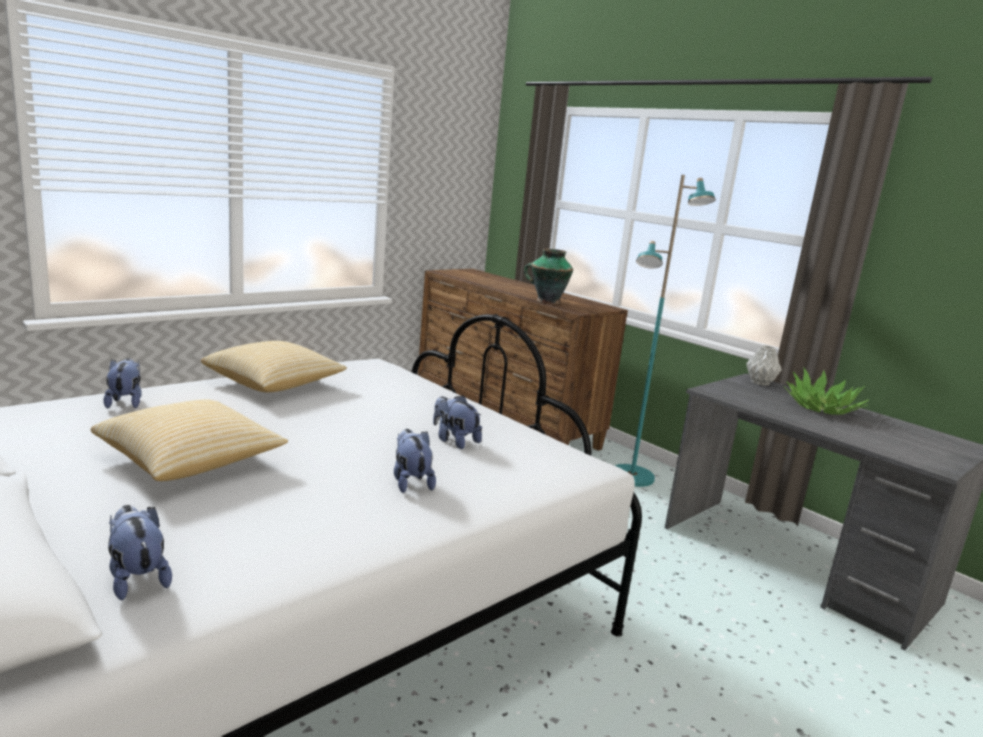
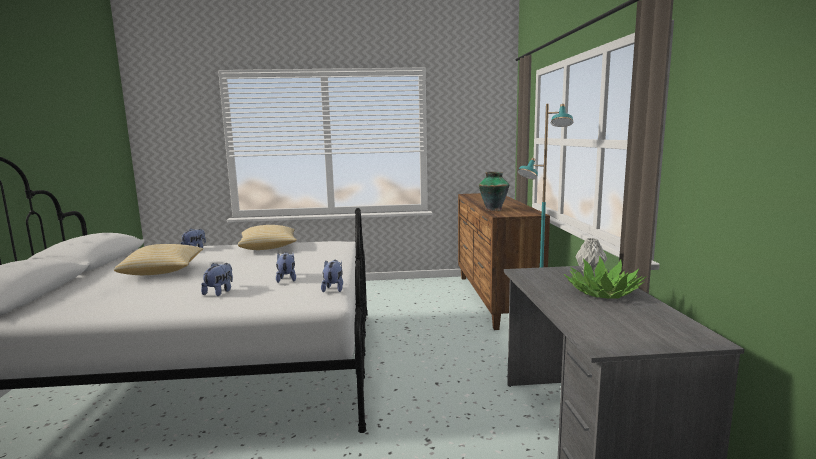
camera: 40 degrees right, 5 degrees down
plush toy [108,505,172,600] -> plush toy moved to [321,260,343,292]

